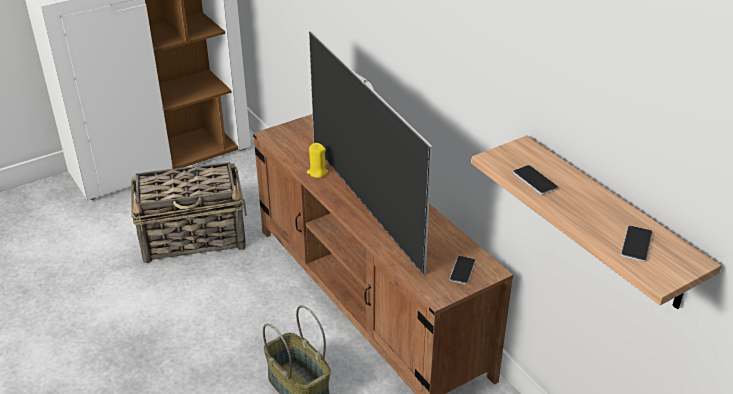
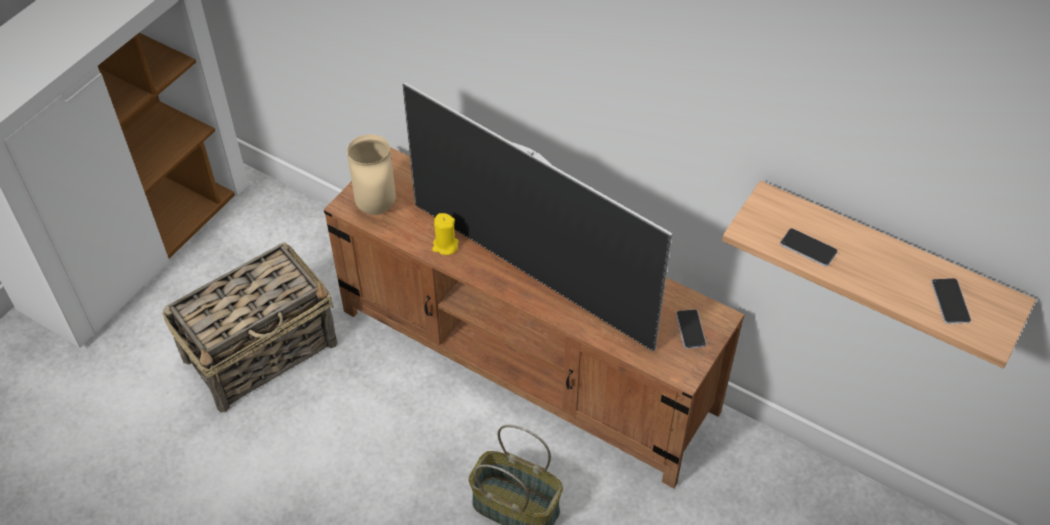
camera: 25 degrees left, 15 degrees up
none -> beige vase [347,134,396,215]

